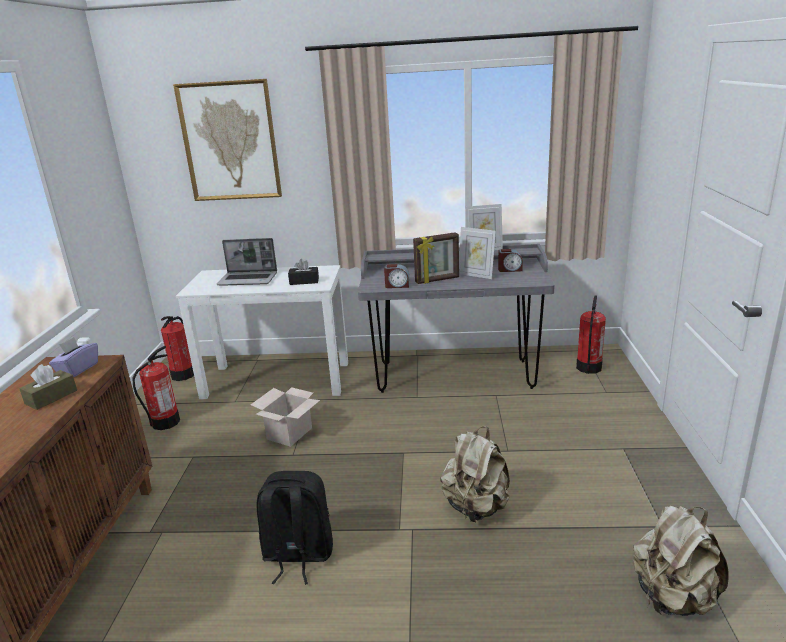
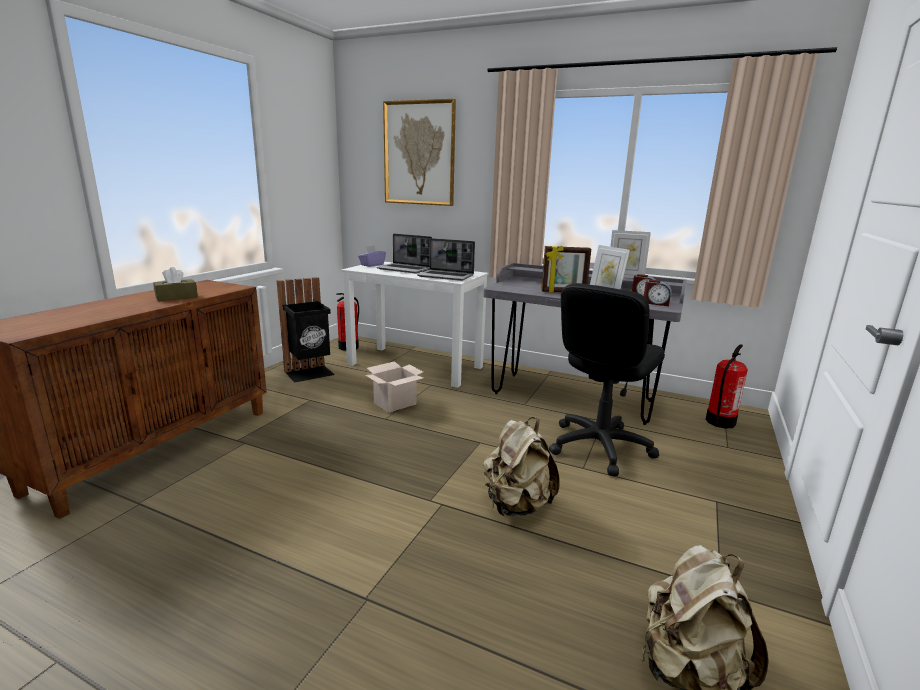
camera: 20 degrees right, 5 degrees down
purple tissue box [49,337,98,377] -> purple tissue box moved to [358,245,386,267]
fire extinguisher [132,346,180,430] -> black trash can [276,277,334,383]
black backpack [256,471,333,585] -> none
black tissue box [288,259,319,285] -> laptop [417,238,475,281]
alarm clock [384,264,410,288] -> alarm clock moved to [644,280,672,306]
none -> black office chair [549,283,665,476]

